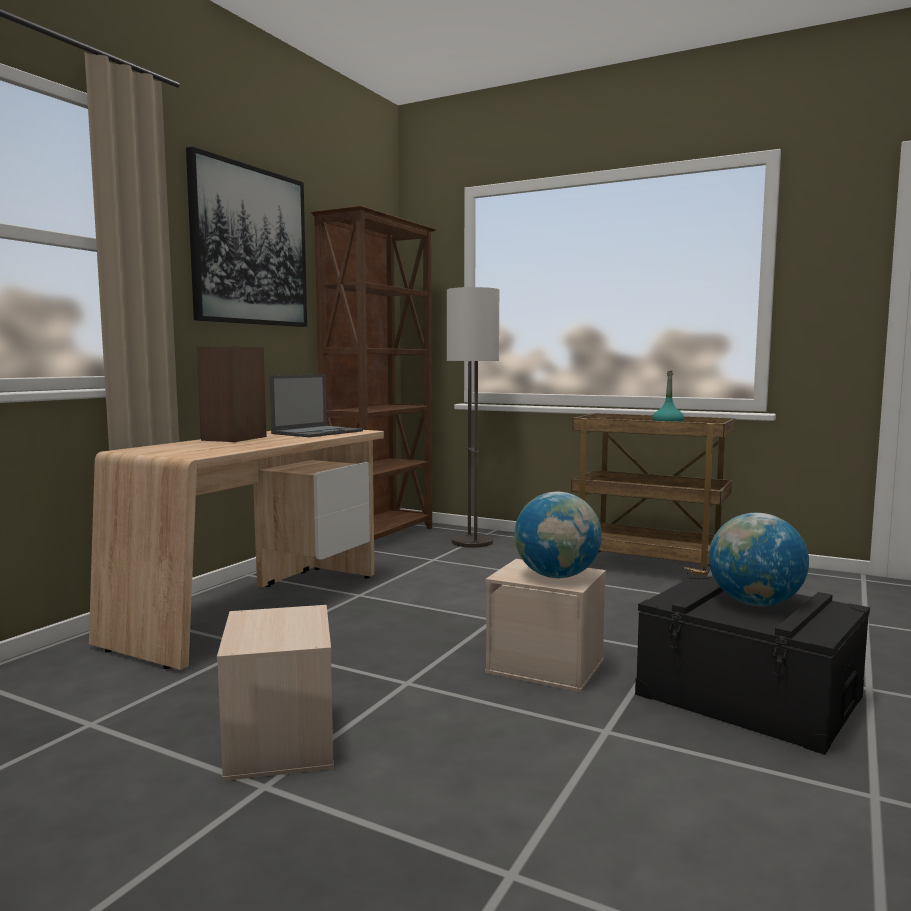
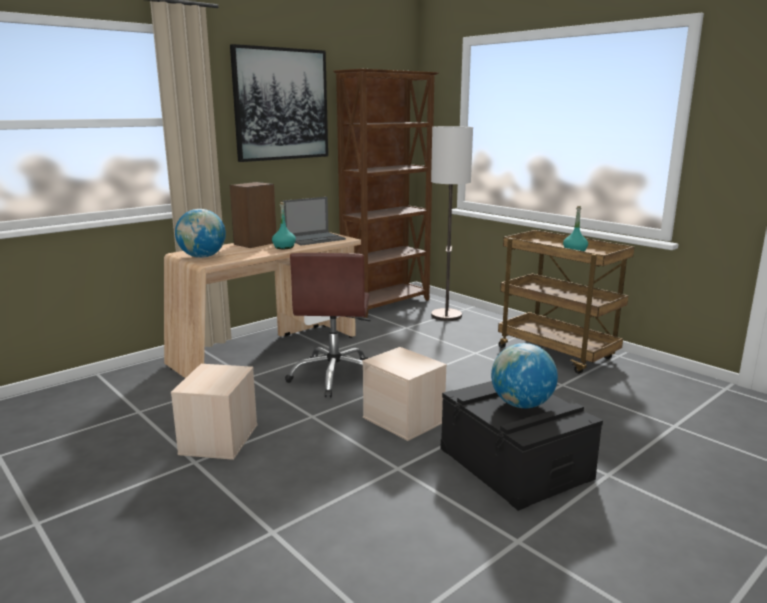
camera: 20 degrees right, 10 degrees up
globe [514,492,602,578] -> globe moved to [175,209,226,258]
none -> turquoise bottle [272,202,296,249]
none -> brown office chair [285,253,371,397]

